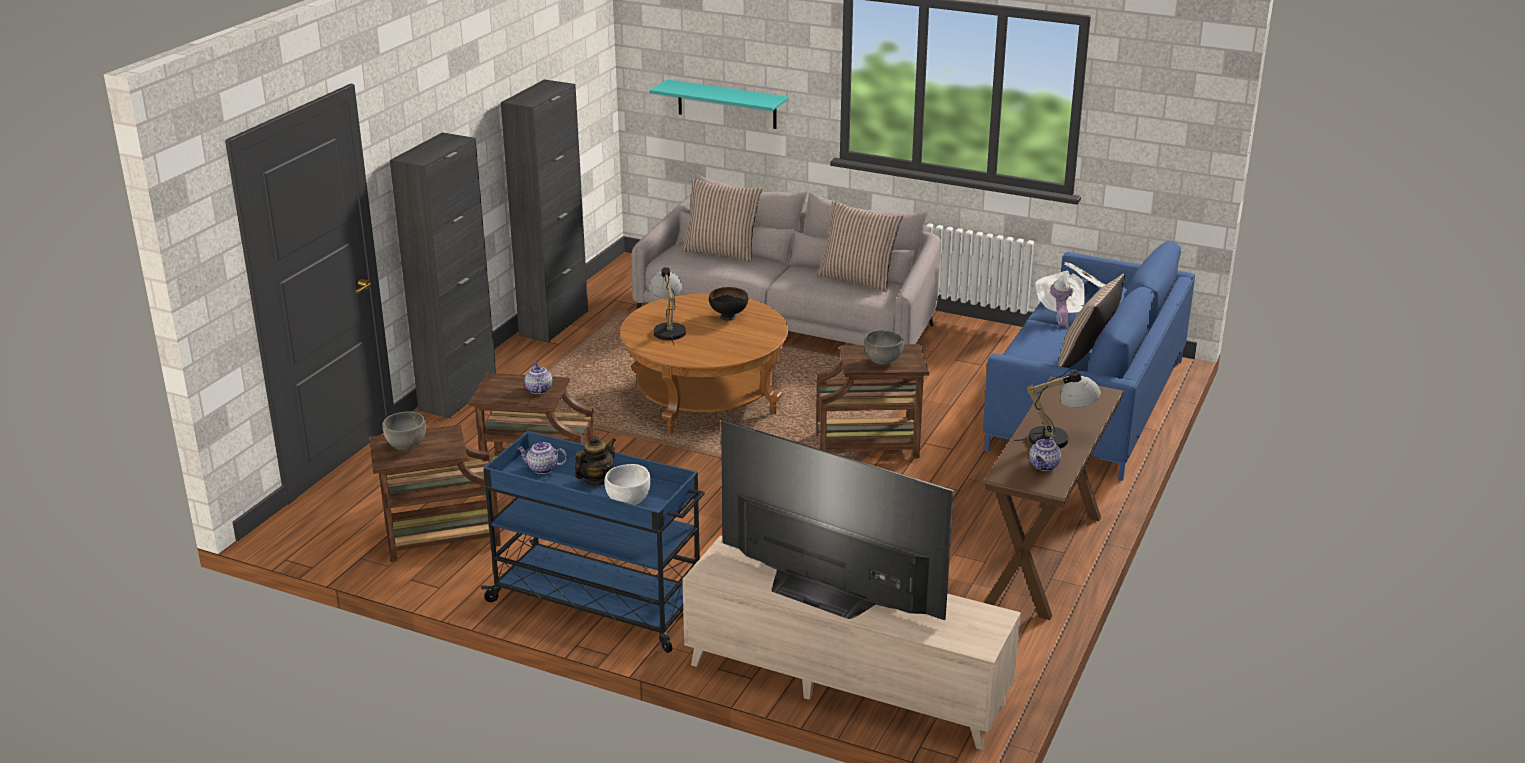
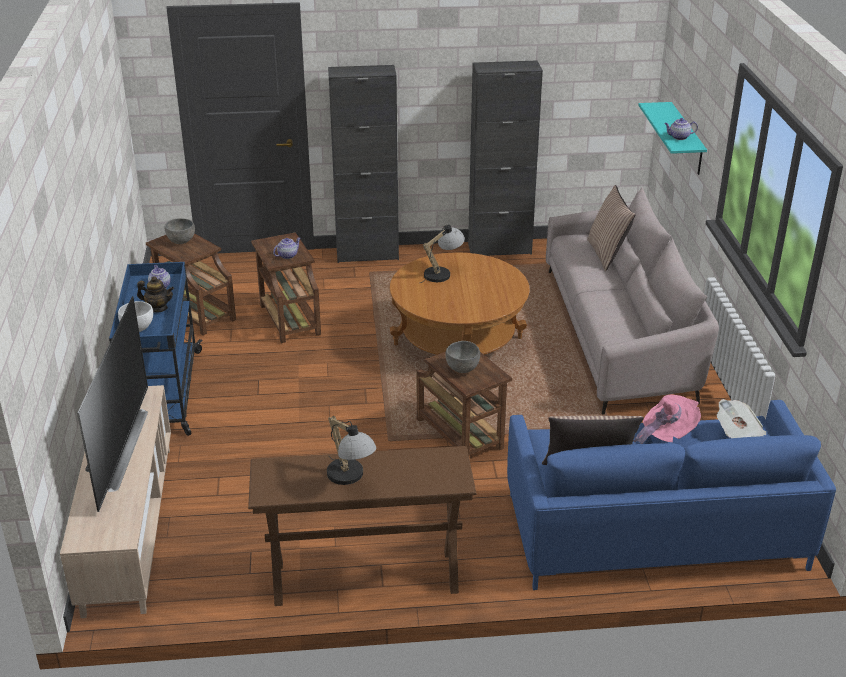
camera: 60 degrees right, 5 degrees up
black bowl [709,287,748,321] -> none
pillow [817,201,903,292] -> none
teapot [1029,435,1061,471] -> teapot moved to [664,118,698,140]
white hat [1035,271,1085,329] -> pink hat [634,394,701,444]

